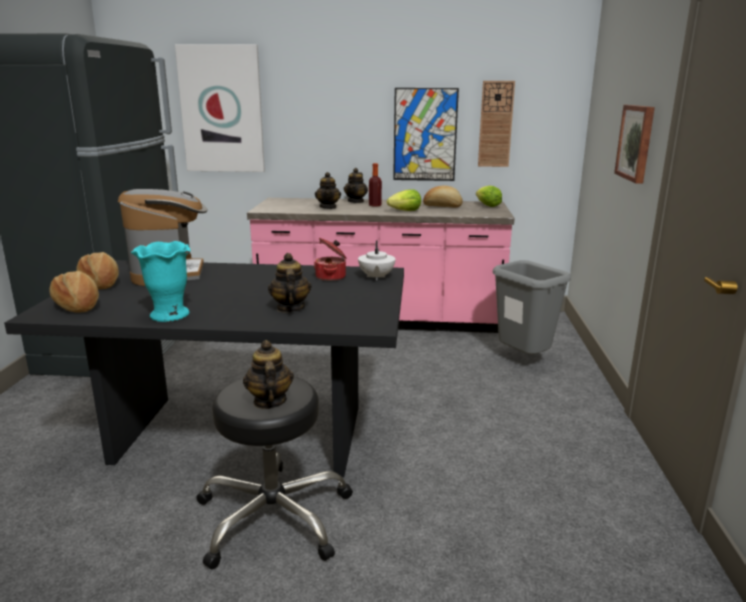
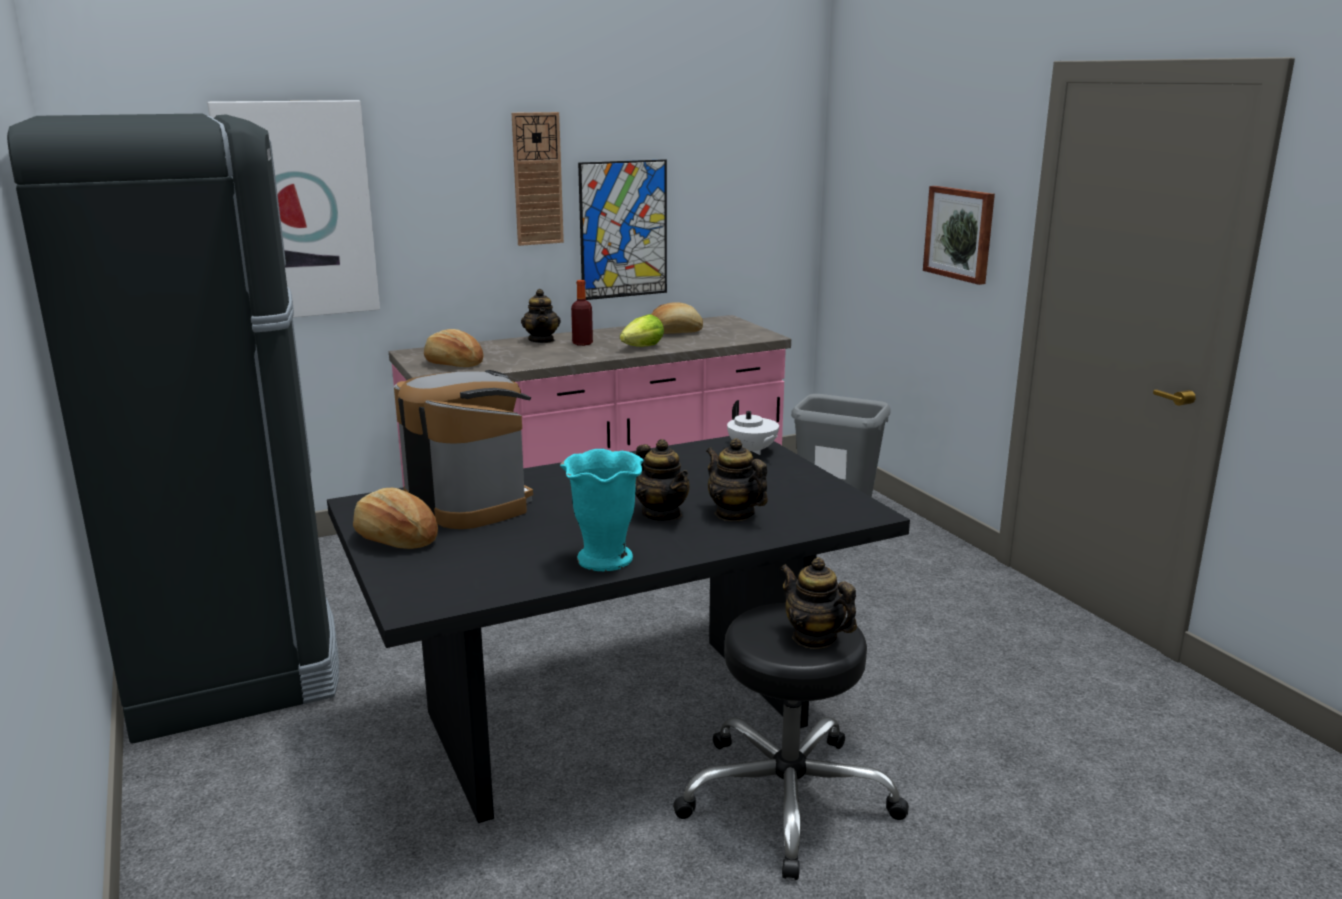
camera: 30 degrees left, 0 degrees up
bread [49,271,99,313] -> bread moved to [424,329,483,367]
cooking pot [314,238,346,281] -> none
teapot [315,172,341,209] -> teapot moved to [635,439,690,521]
lettuce [476,186,502,207] -> none
wall clock [478,81,515,167] -> wall clock moved to [512,112,564,246]

